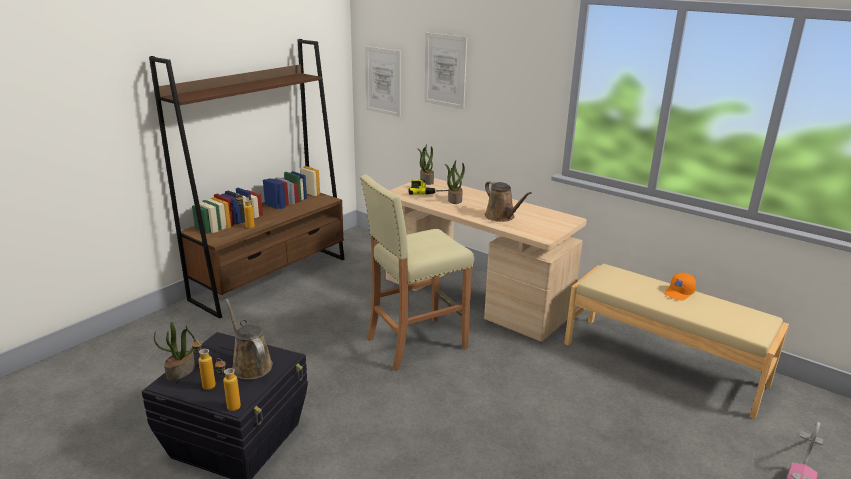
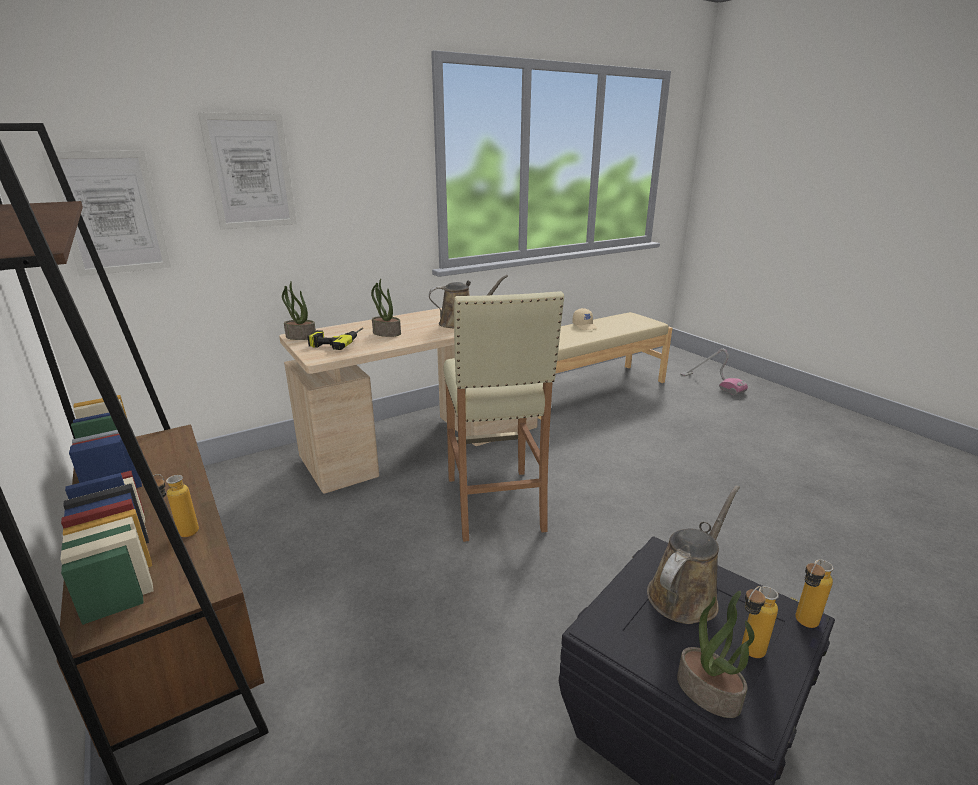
camera: 70 degrees left, 0 degrees up
brown watering can [226,298,273,379] -> brown watering can turned 150 degrees clockwise [647,485,740,624]
orange cap [664,273,696,301] -> beige cap [572,308,597,330]

